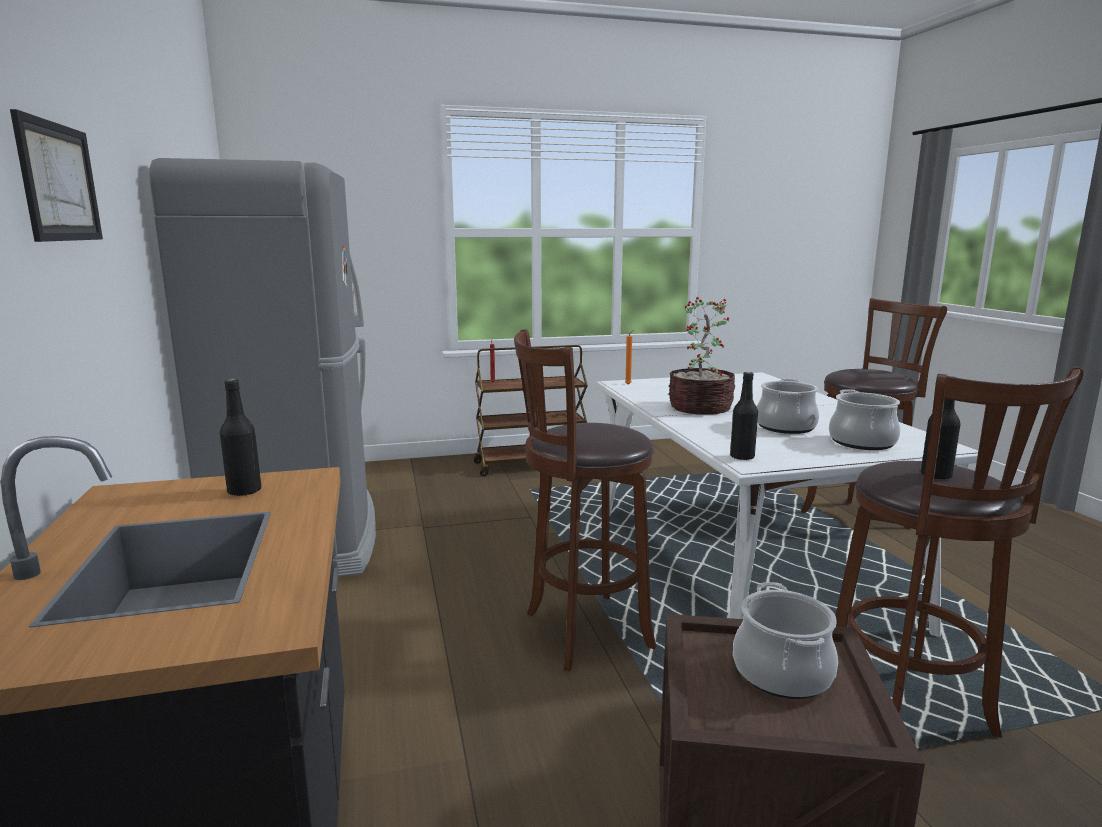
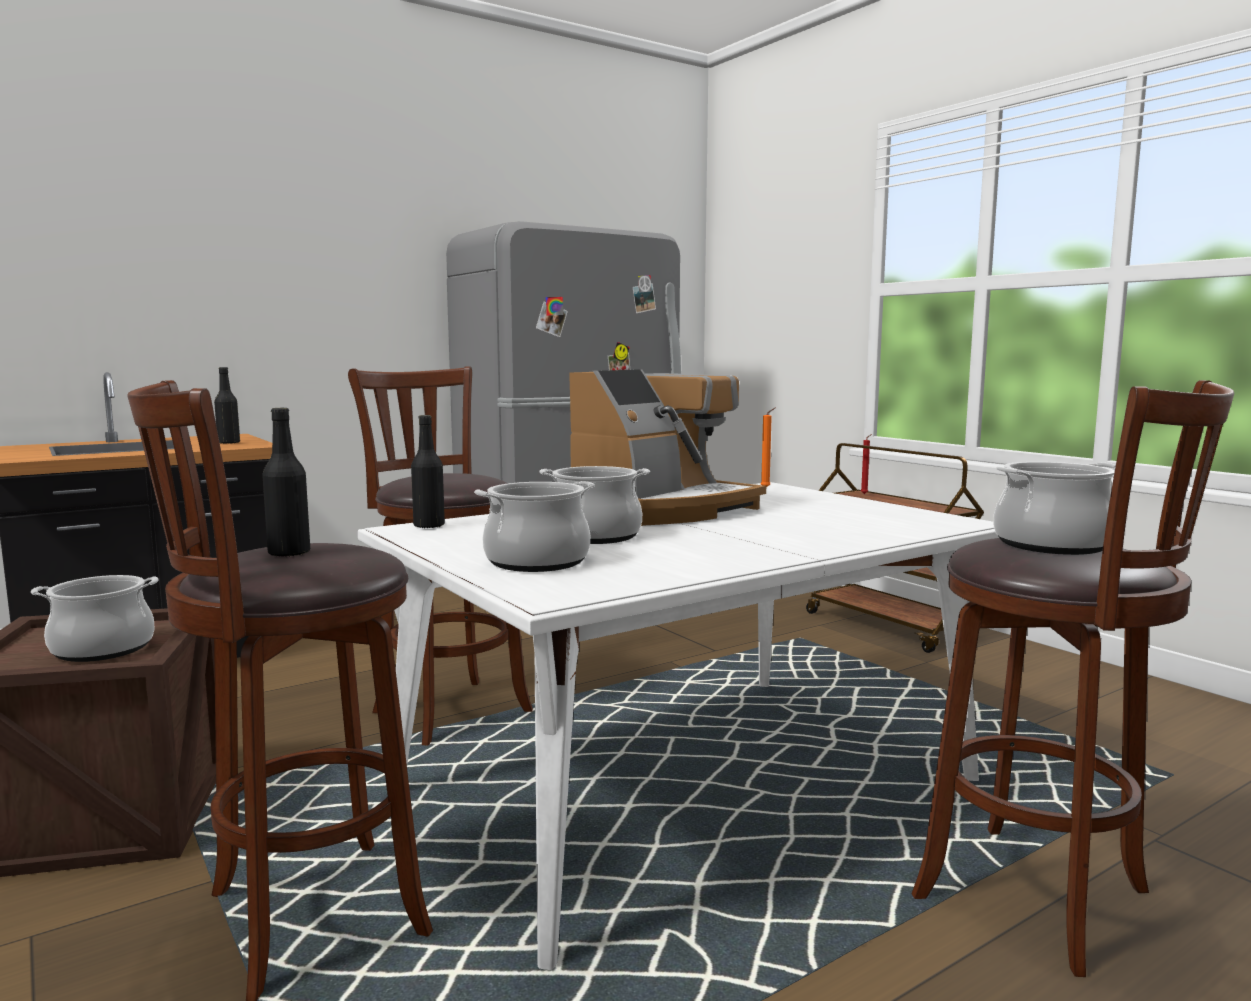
camera: 70 degrees right, 5 degrees down
picture [10,109,103,242] -> none
potted plant [668,297,735,415] -> coffee machine [569,369,766,526]
none -> cooking pot [993,462,1116,555]

